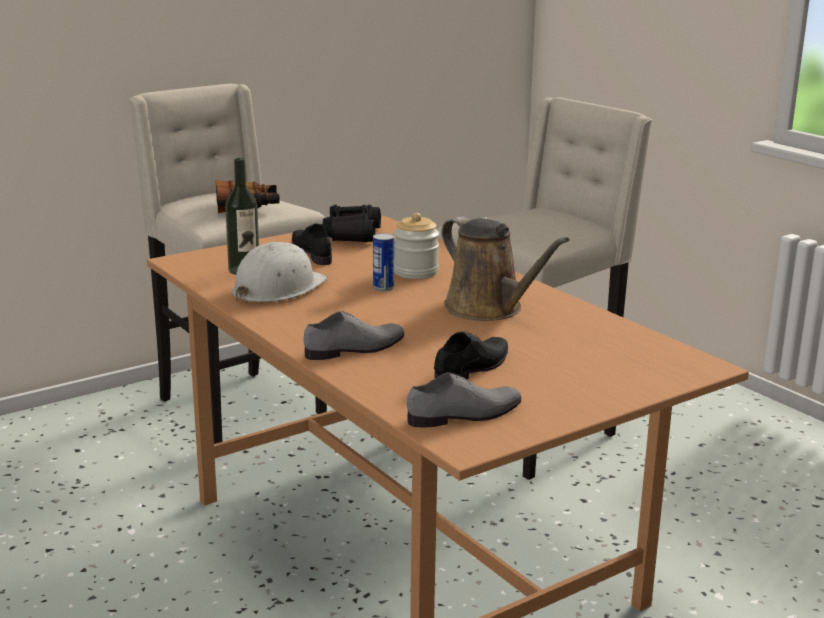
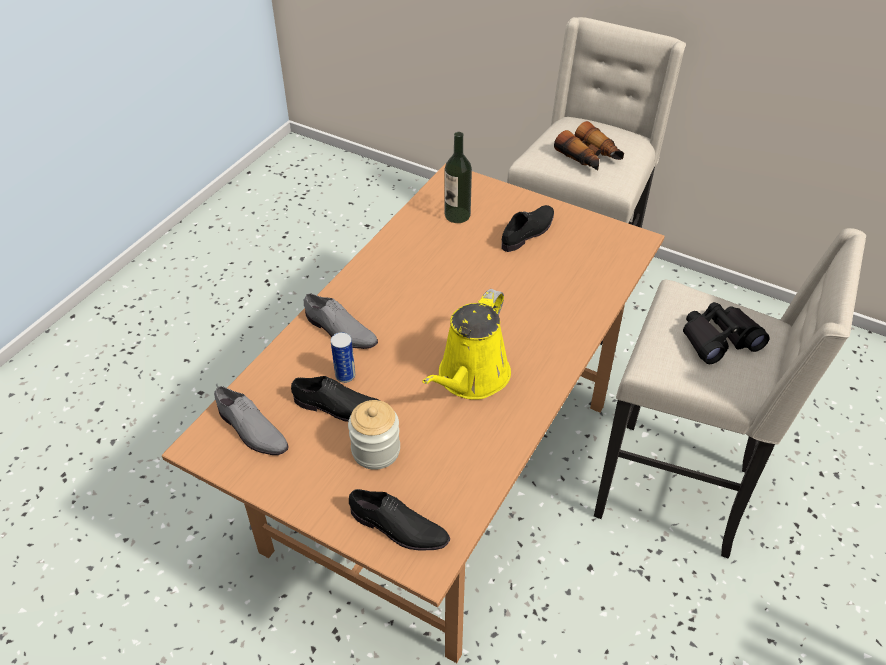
camera: 65 degrees right, 25 degrees up
white hard hat [232,242,328,302] -> none
black binoculars [321,205,381,242] -> black binoculars moved to [683,302,770,364]
can [373,233,394,292] -> can moved to [331,332,355,383]
jar [393,213,439,279] -> jar moved to [348,400,400,470]
brown watering can [441,216,570,321] -> yellow watering can [423,289,511,400]
none -> black shoe [349,489,450,551]

